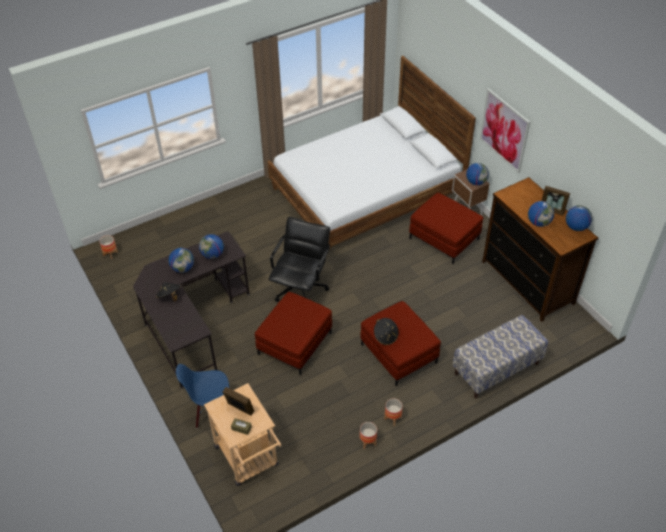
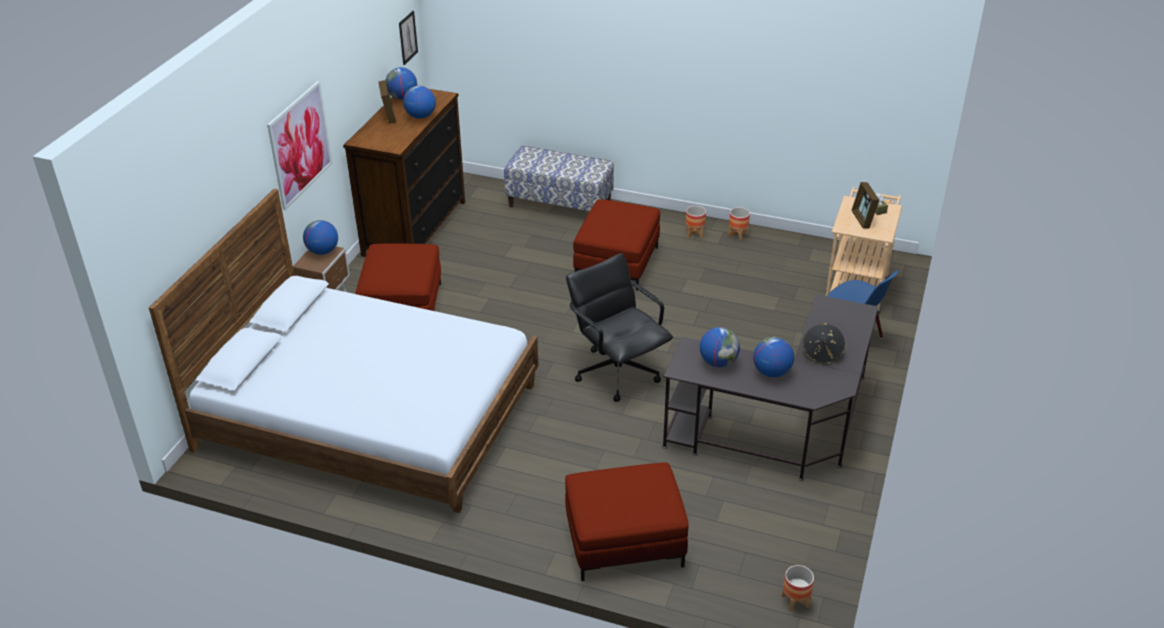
camera: 130 degrees left, 10 degrees down
red ottoman [255,292,332,375] -> red ottoman moved to [565,462,689,581]
black office chair [269,217,330,302] -> black office chair turned 75 degrees clockwise [566,254,673,402]
black hat [374,318,399,345] -> none
none -> picture [399,11,418,65]

